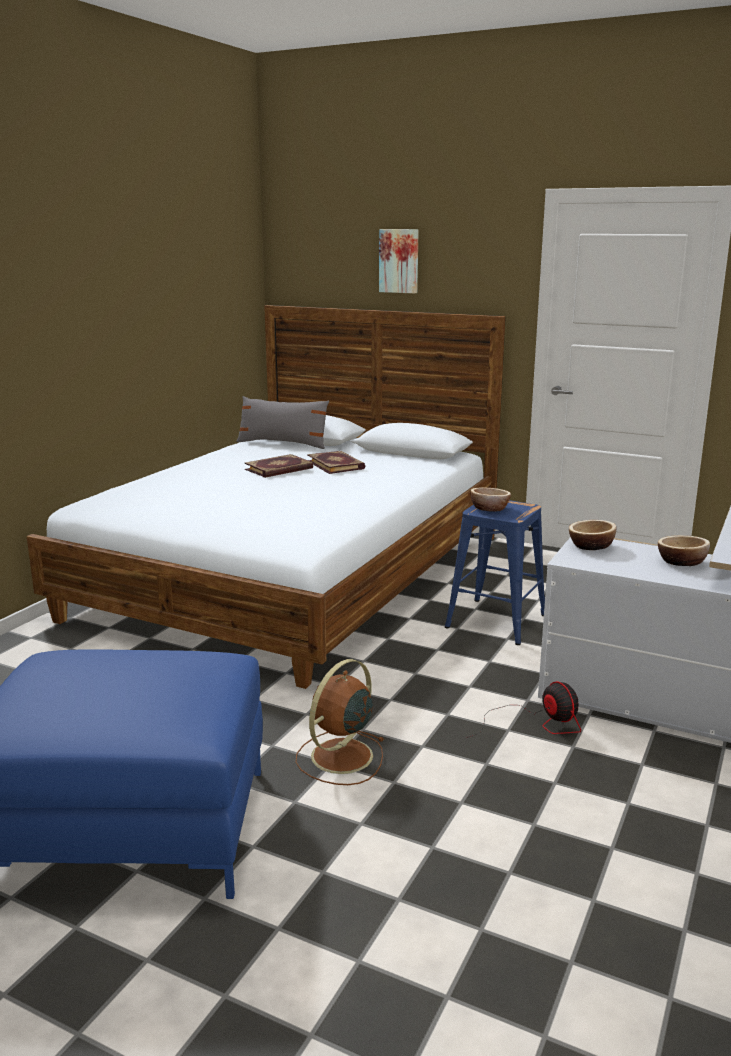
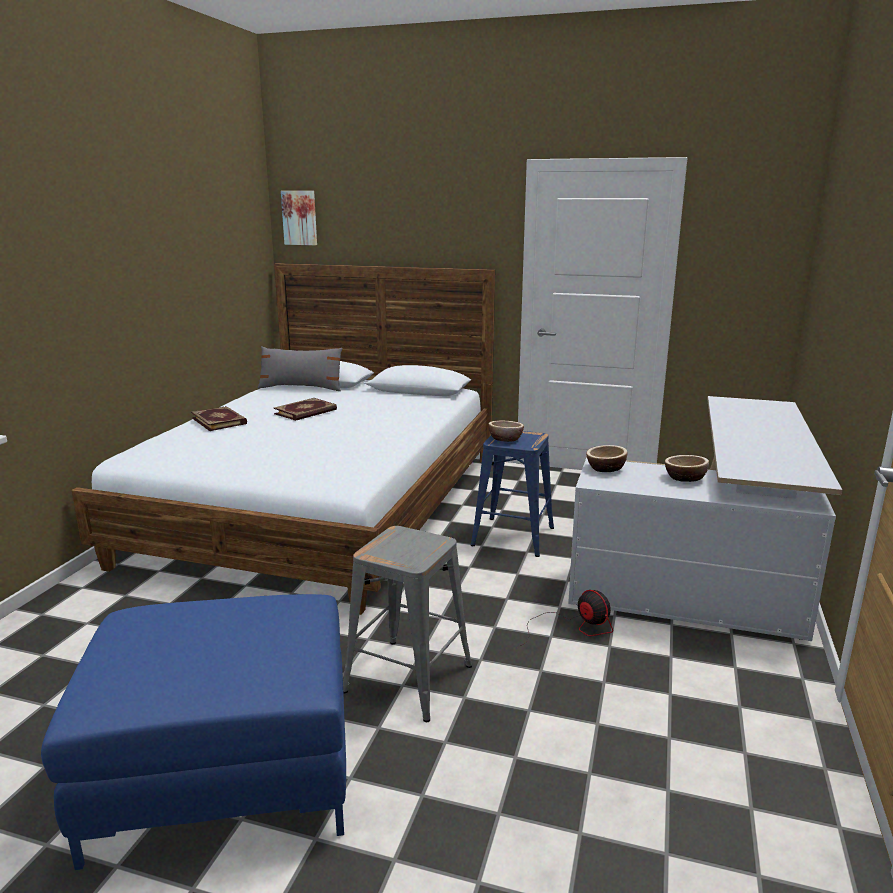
camera: 10 degrees left, 0 degrees up
brown fan [296,659,385,785] -> grey stool [343,526,472,722]
book [307,451,365,474] -> book moved to [191,406,247,431]
picture [379,229,419,293] -> picture moved to [281,191,317,245]

